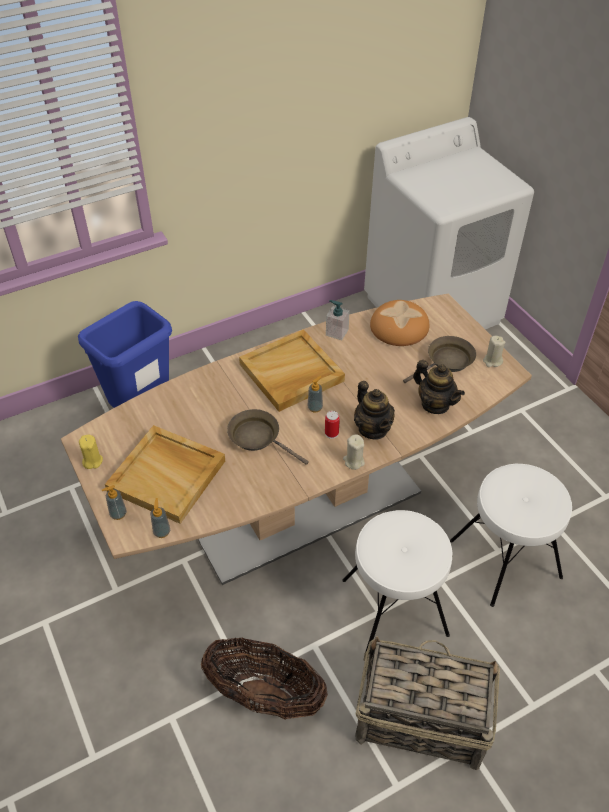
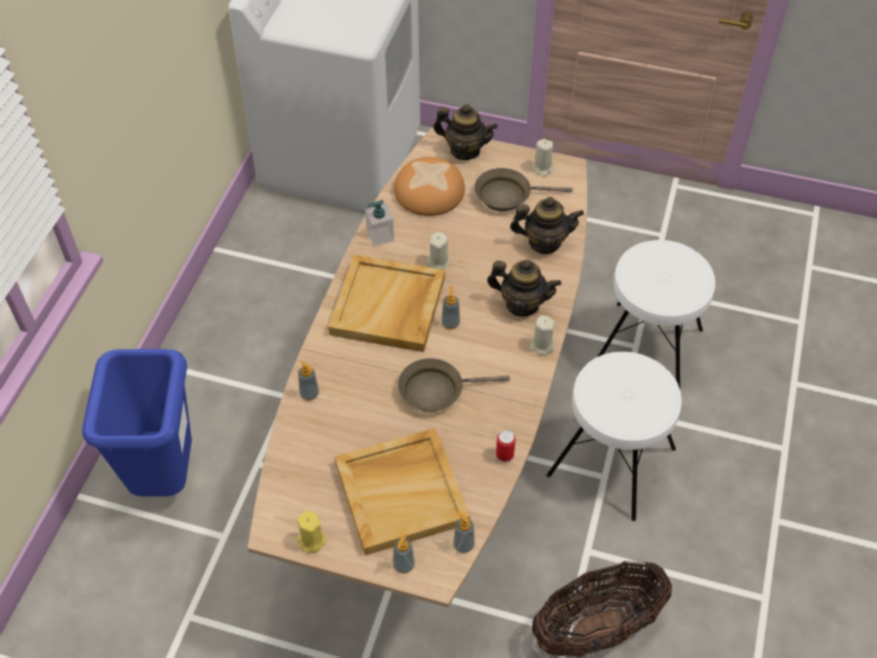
camera: 45 degrees left, 5 degrees up
can [325,411,340,439] -> can moved to [496,430,516,463]
basket [355,636,500,770] -> none
brown frying pan [403,336,476,383] -> brown frying pan turned 105 degrees counterclockwise [475,168,573,211]
none -> soap dispenser [298,361,319,401]
none -> beige candle [427,232,450,270]
none -> teapot [433,104,498,160]

